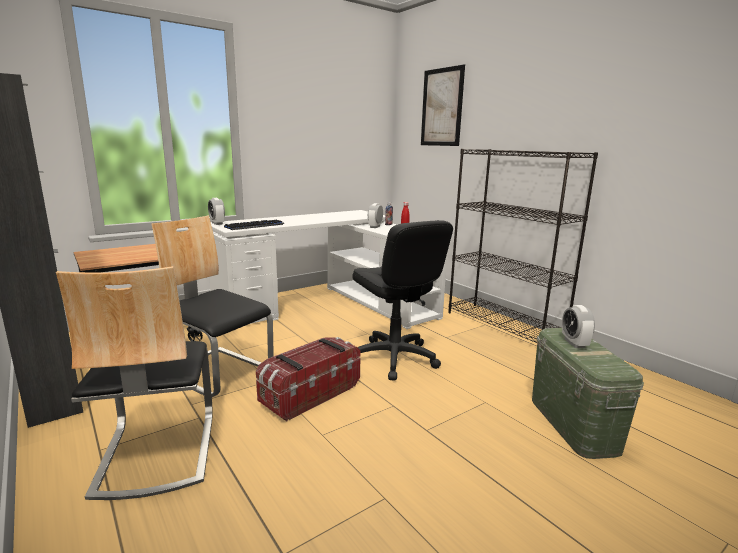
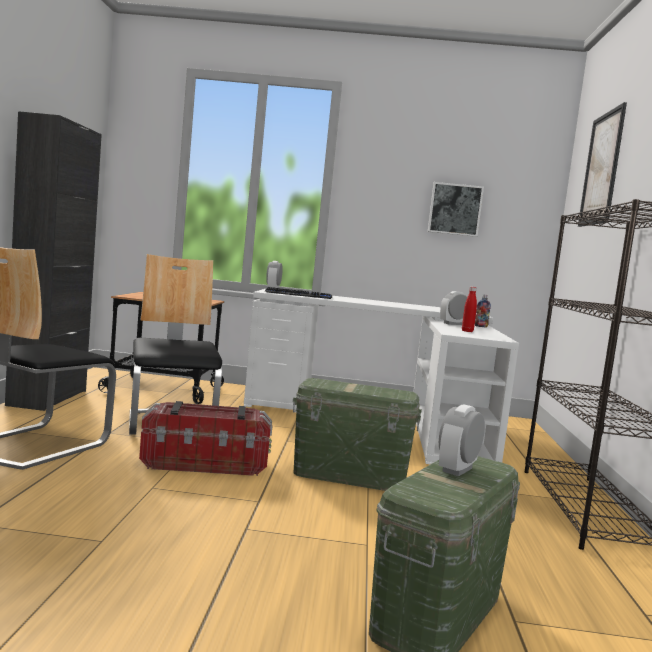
camera: 40 degrees right, 10 degrees down
black office chair [352,220,453,380] -> green storage box [293,378,422,491]
none -> picture [428,182,484,237]

